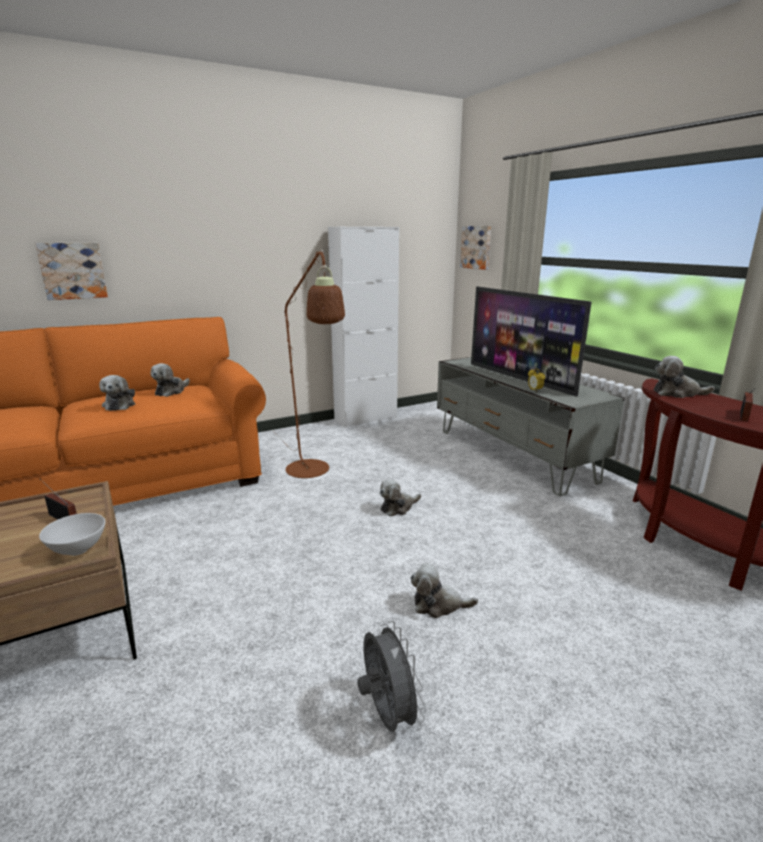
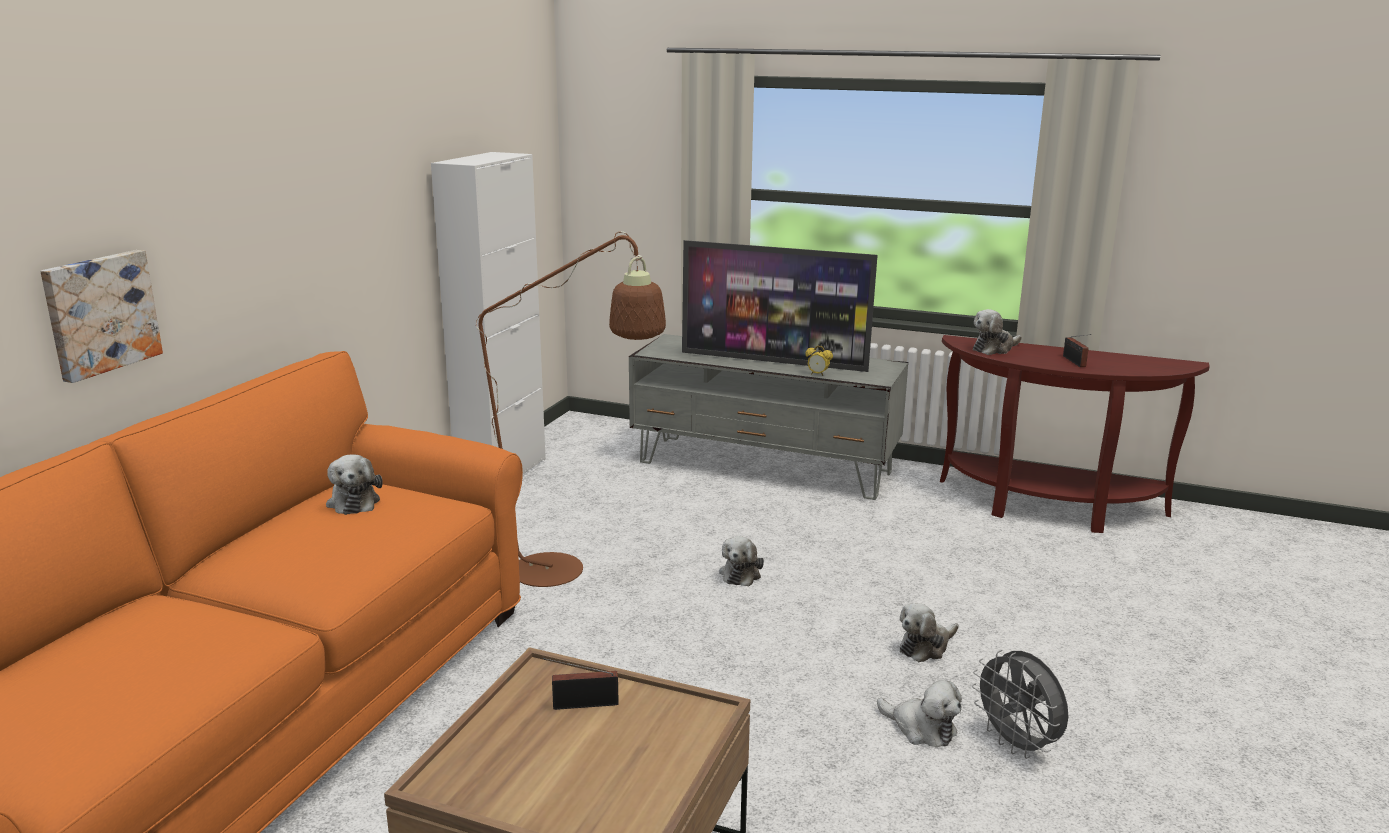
camera: 40 degrees left, 0 degrees up
white bowl [39,513,105,556] -> none
plush toy [99,375,135,411] -> plush toy moved to [877,680,962,747]
grey fan [357,621,425,732] -> grey fan turned 150 degrees counterclockwise [972,650,1069,759]
picture [460,226,491,270] -> none

